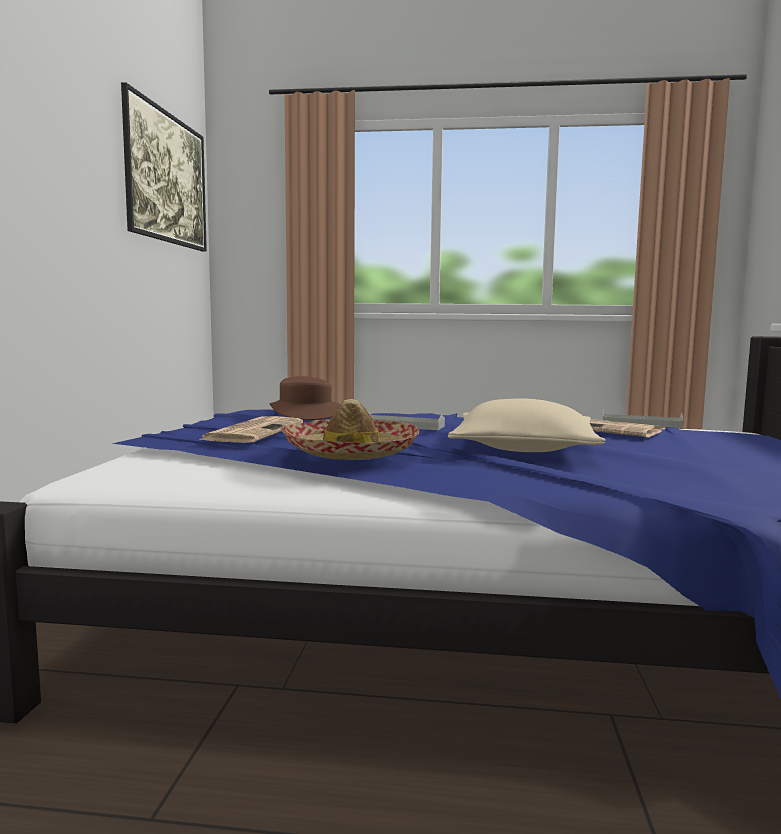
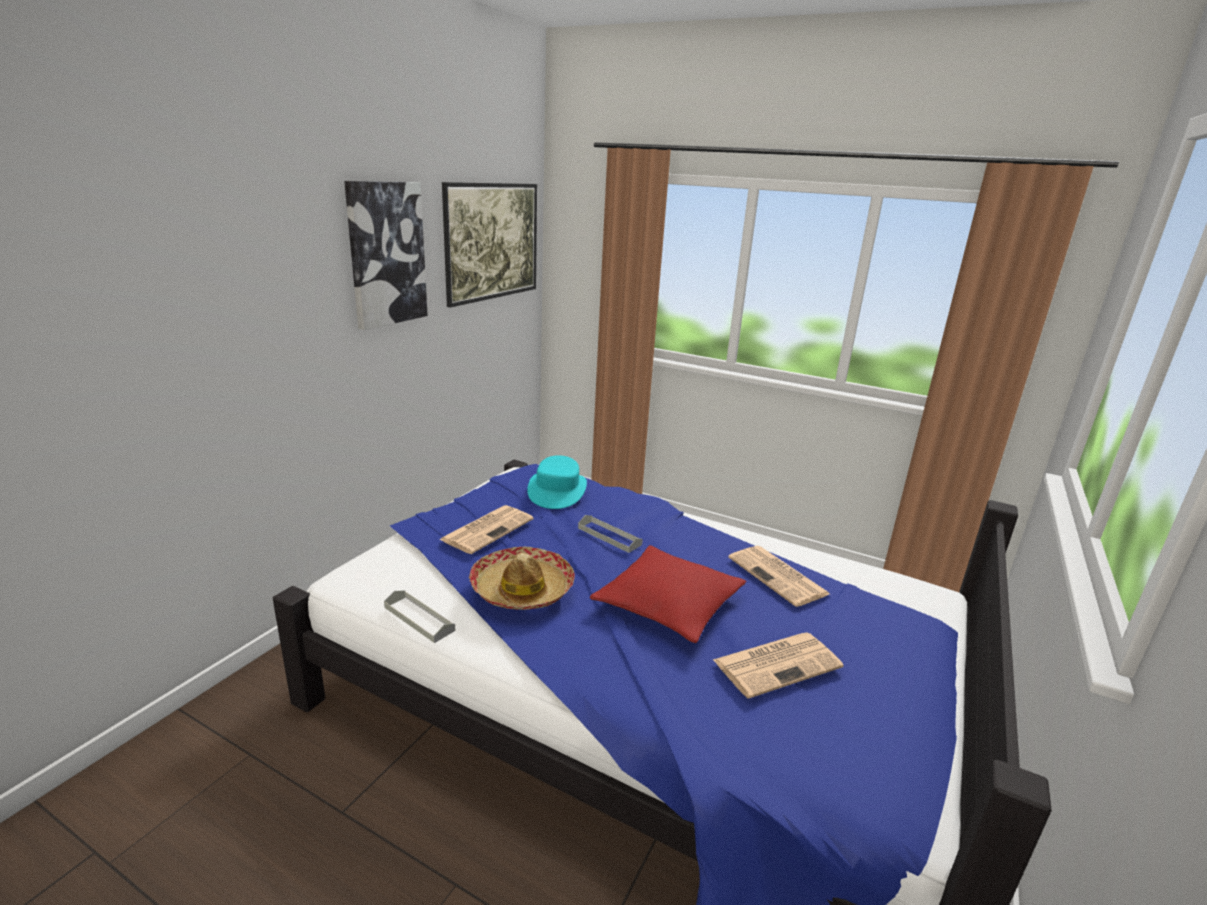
camera: 20 degrees right, 15 degrees up
brown hat [269,376,340,420] -> turquoise hat [527,455,587,509]
beige pillow [448,398,606,452] -> red pillow [590,545,746,643]
grey tray [603,409,683,428] -> grey tray moved to [384,590,455,643]
none -> picture [344,181,428,330]
none -> newspaper [713,632,844,698]

